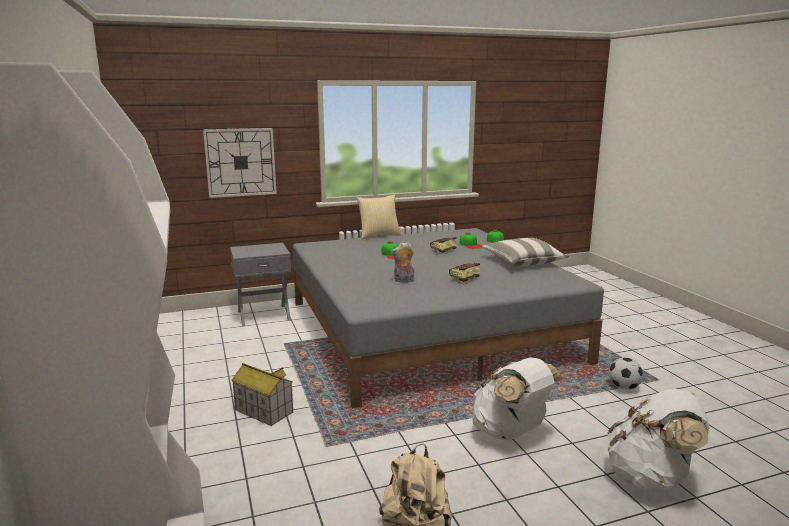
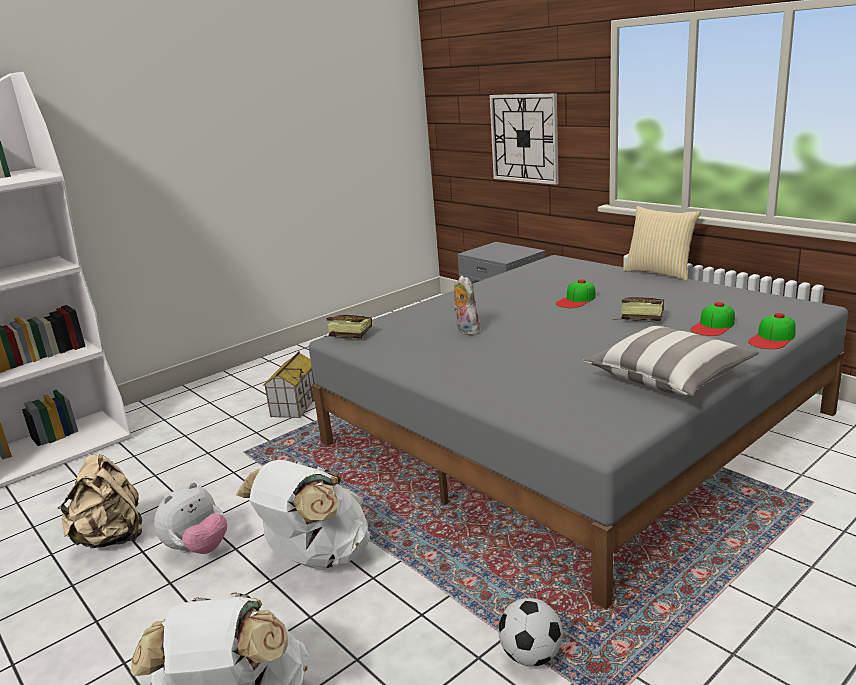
camera: 70 degrees right, 5 degrees up
book [449,263,480,285] -> book moved to [324,315,372,339]
none -> plush toy [154,482,227,554]

